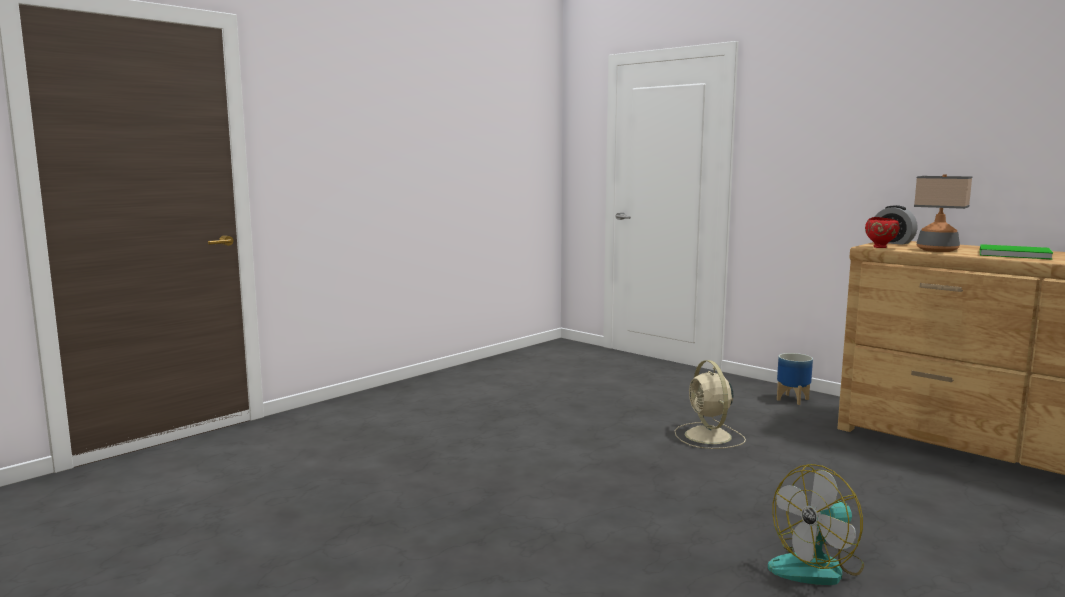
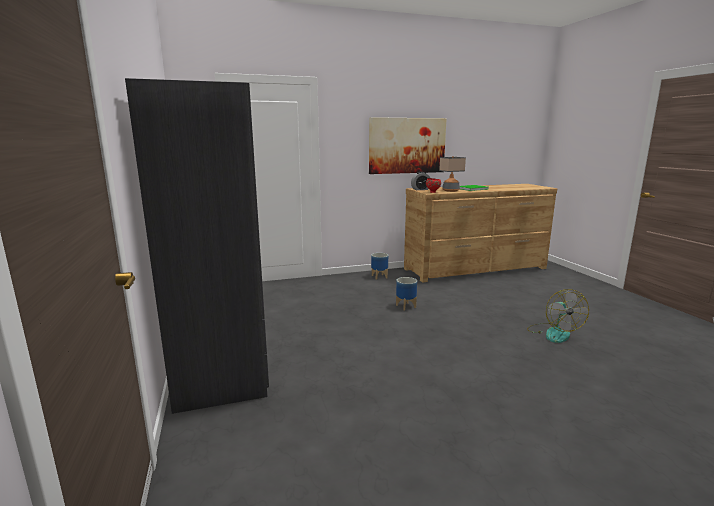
camera: 60 degrees left, 5 degrees up
beige fan [675,360,746,449] -> planter [396,277,417,311]
none -> grey wardrobe [125,78,269,414]
none -> picture [369,117,447,174]

